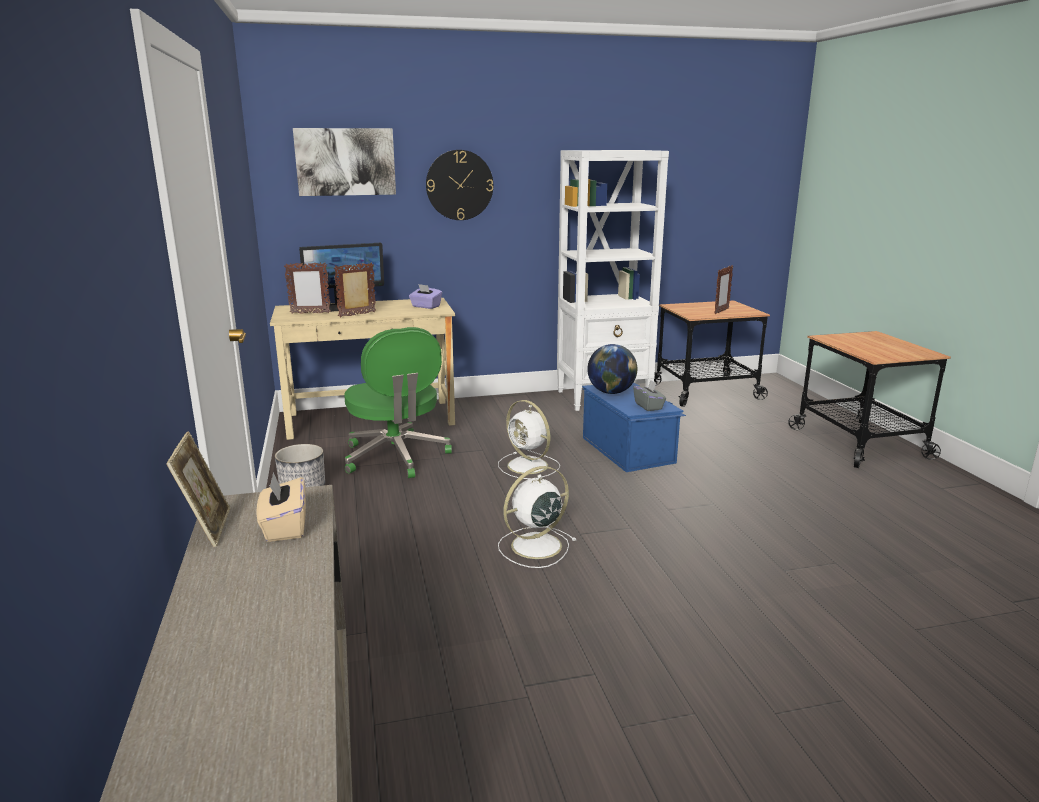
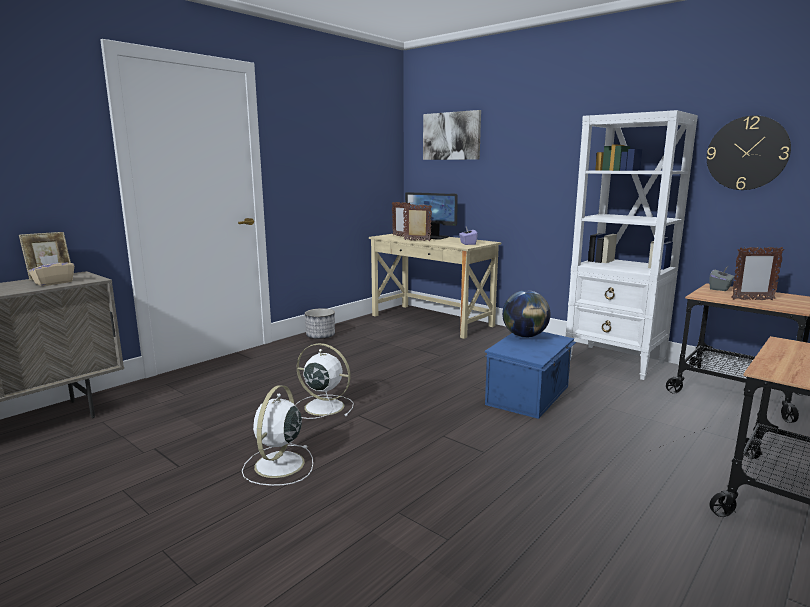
camera: 55 degrees right, 5 degrees down
green office chair [344,327,452,478] -> none
wall clock [426,150,493,220] -> wall clock moved to [707,115,791,190]
white fan [498,400,560,479] -> white fan moved to [242,385,313,486]
grey tissue box [633,380,666,411] -> grey tissue box moved to [709,266,734,291]

